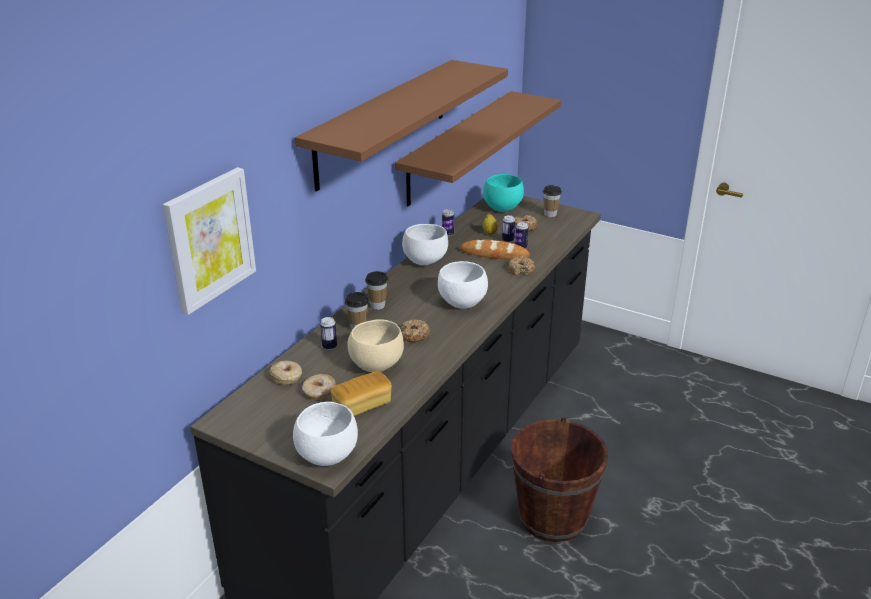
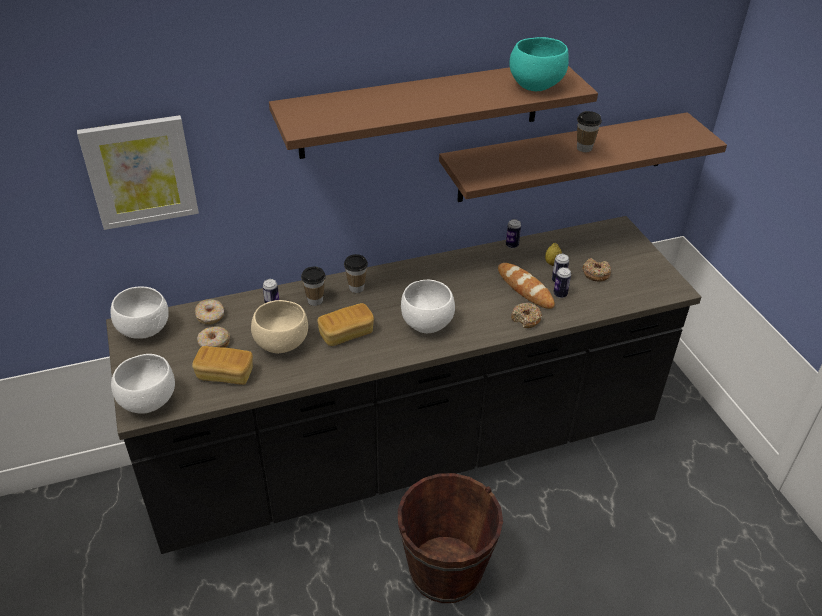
camera: 40 degrees right, 10 degrees up
donut [401,319,430,342] -> bread [317,303,374,346]
white bowl [402,224,448,265] -> white bowl moved to [111,287,169,339]
turquoise bowl [483,174,524,212] -> turquoise bowl moved to [509,37,569,91]
cup [543,185,562,217] -> cup moved to [577,111,602,152]

